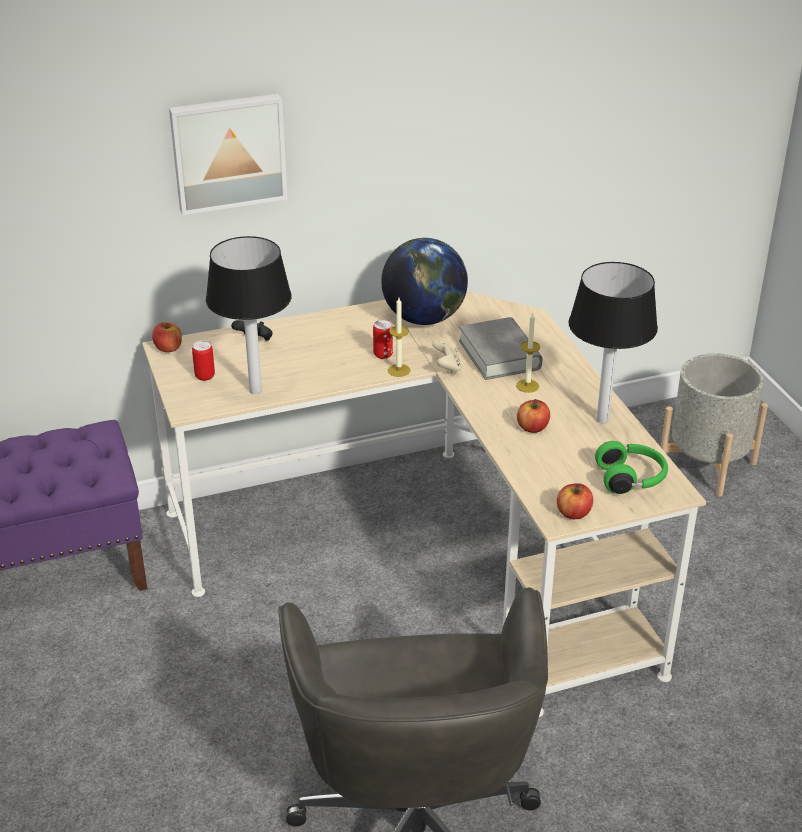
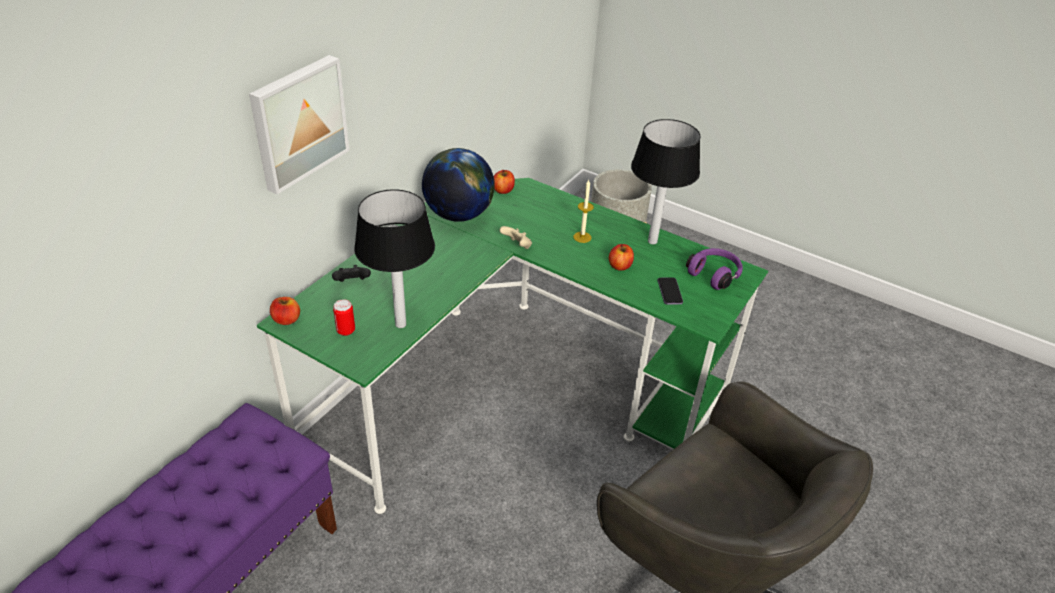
camera: 40 degrees left, 5 degrees up
beige desk [142,291,706,717] -> green desk [257,178,768,514]
can [373,320,393,359] -> none
candle [388,298,410,377] -> none
grey book [459,317,542,380] -> none
apple [557,483,593,519] -> apple moved to [494,170,515,194]
green headphones [595,441,668,494] -> purple headphones [686,248,743,290]
none -> phone [658,277,683,305]

